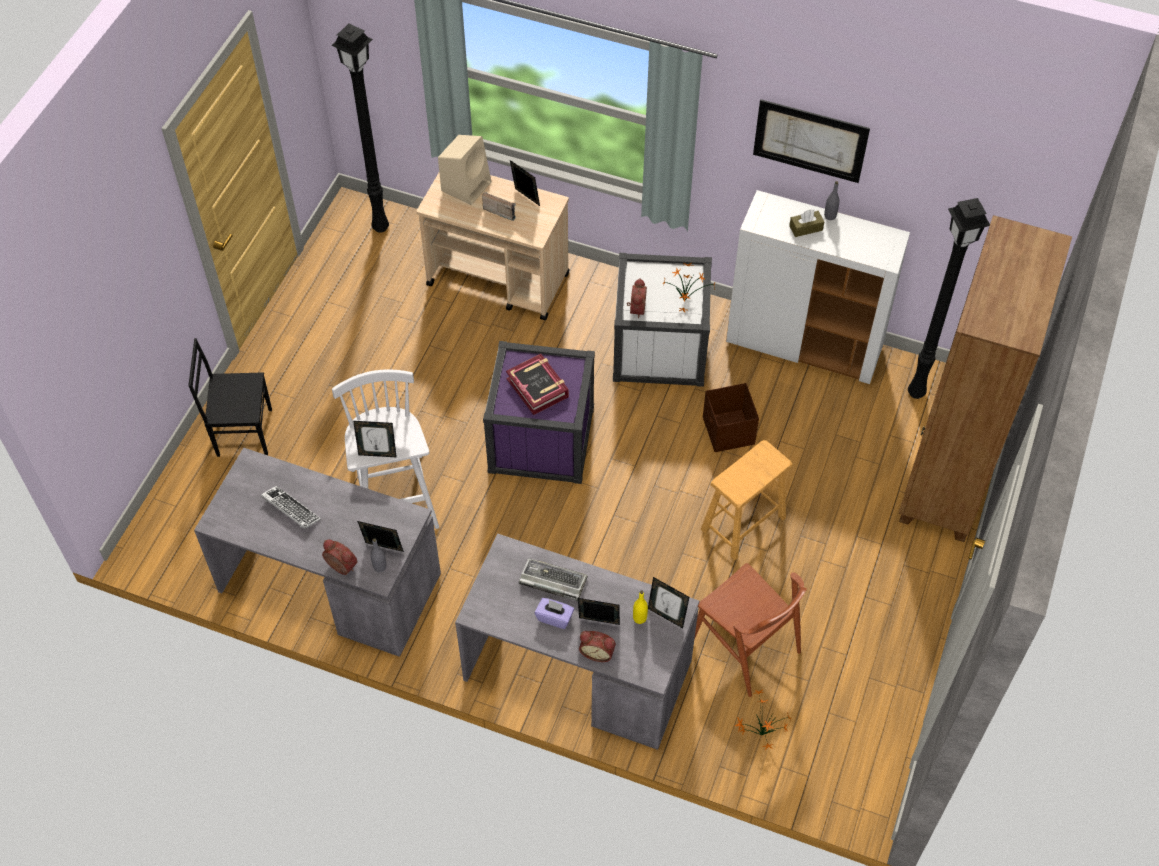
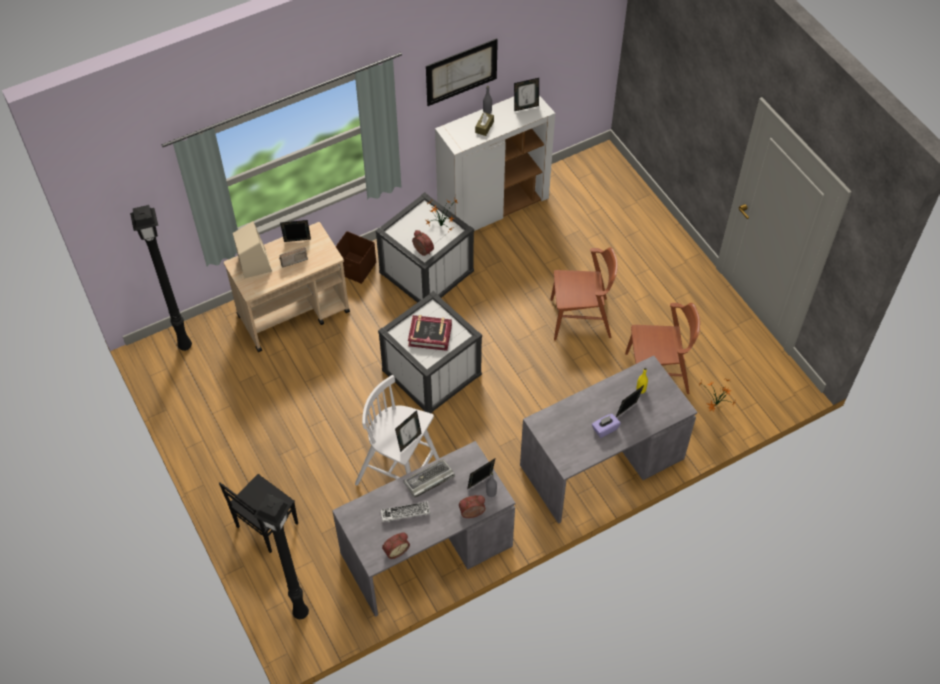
camera: 50 degrees left, 0 degrees up
purple storage box [483,341,595,484] -> white storage box [378,291,482,413]
keyboard [519,558,587,601] -> keyboard moved to [404,459,455,498]
alarm clock [579,631,616,662] -> alarm clock moved to [382,533,410,559]
picture frame [648,577,689,628] -> picture frame moved to [514,78,539,112]
brown stool [701,440,793,560] -> brown chair [550,247,618,340]
brown storage box [703,383,759,452] -> brown storage box moved to [336,231,376,284]
brown bookcase [899,215,1072,542] -> none
black floor lamp [908,198,990,399] -> black floor lamp moved to [253,494,309,619]

